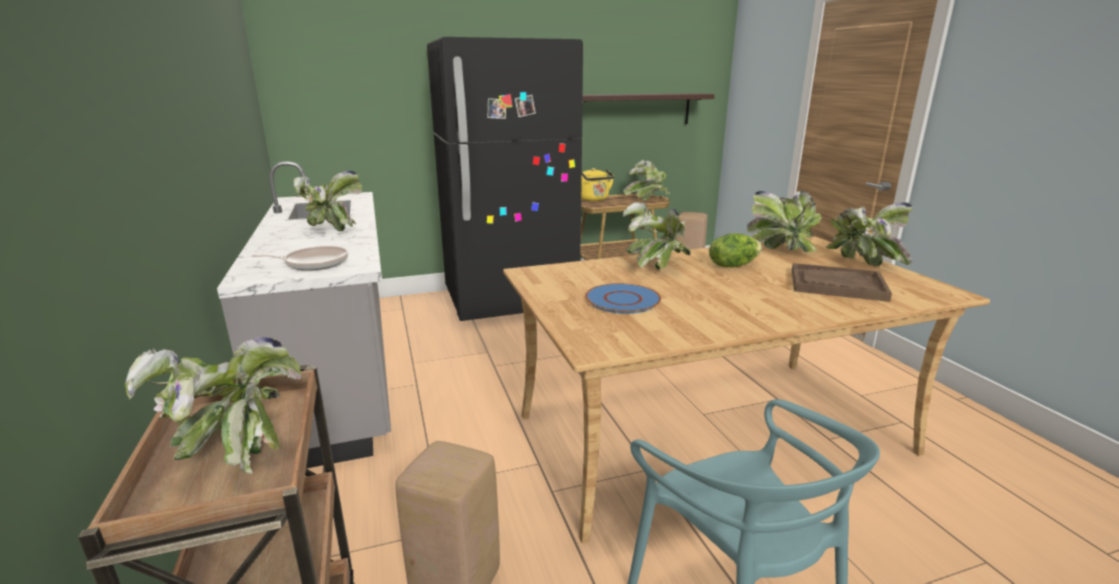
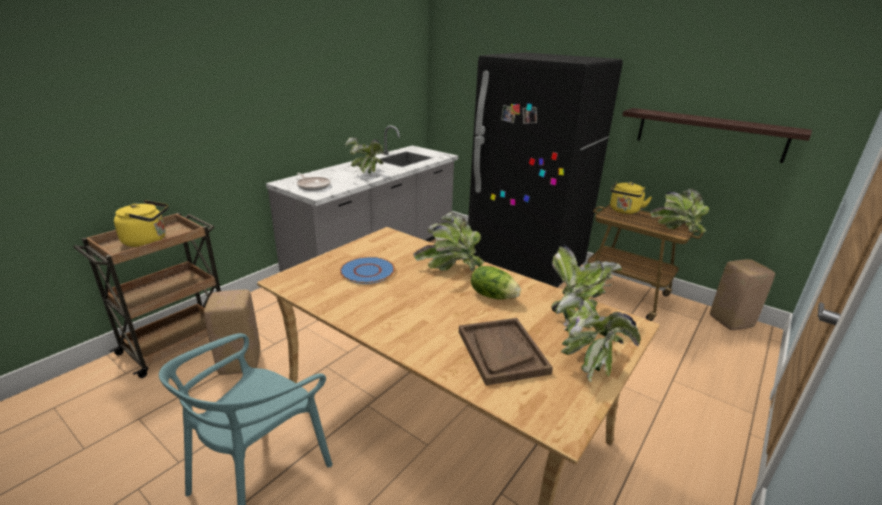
camera: 55 degrees right, 5 degrees up
potted plant [125,337,301,474] -> yellow kettle [114,200,168,247]

